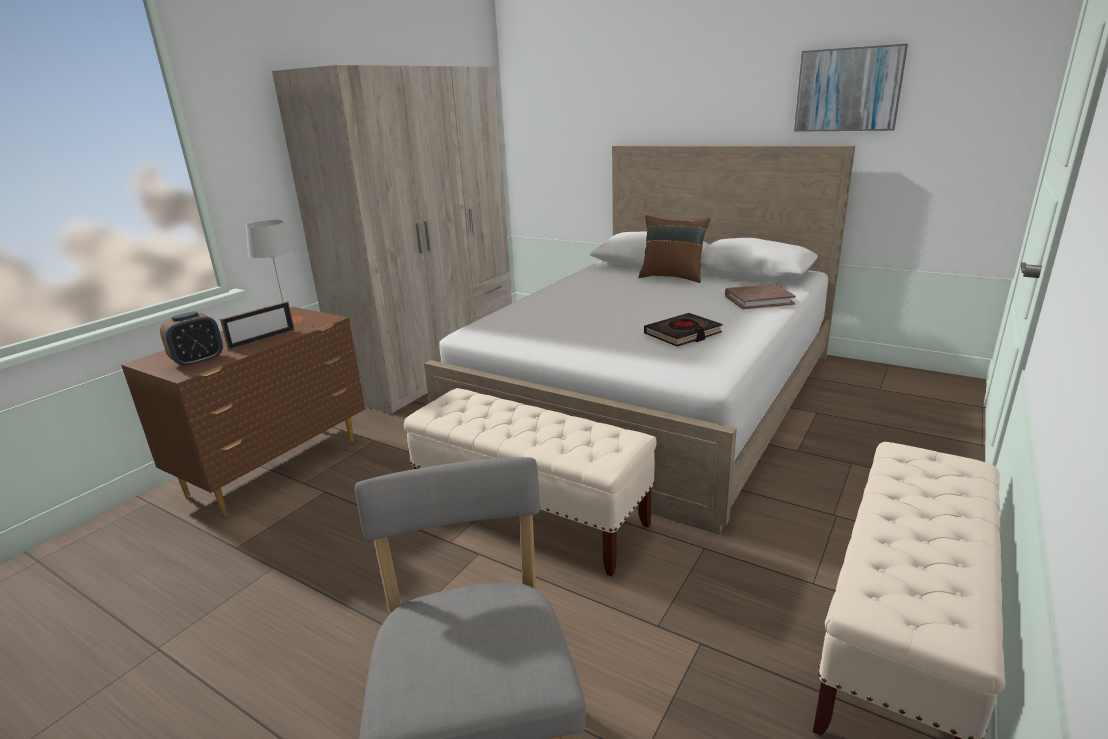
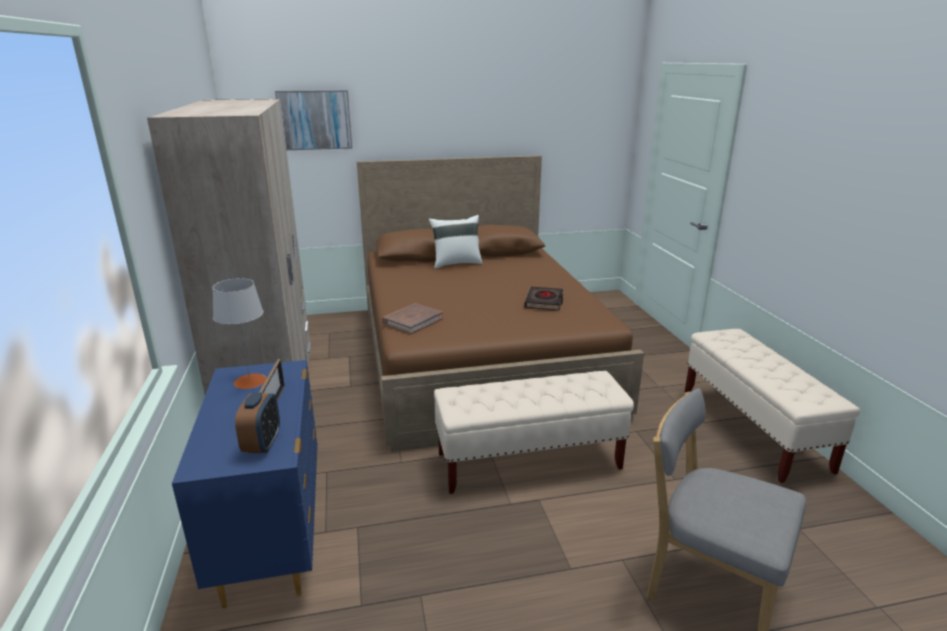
camera: 45 degrees left, 0 degrees up
brown dresser [121,307,365,516] -> blue dresser [172,360,318,608]
white bed [424,146,855,535] -> brown bed [357,155,644,452]
brown pillow [639,215,710,283] -> white pillow [429,215,483,269]
brown book [725,284,796,309] -> brown book moved to [382,303,443,334]
picture [794,44,908,132] -> picture moved to [275,90,352,150]

